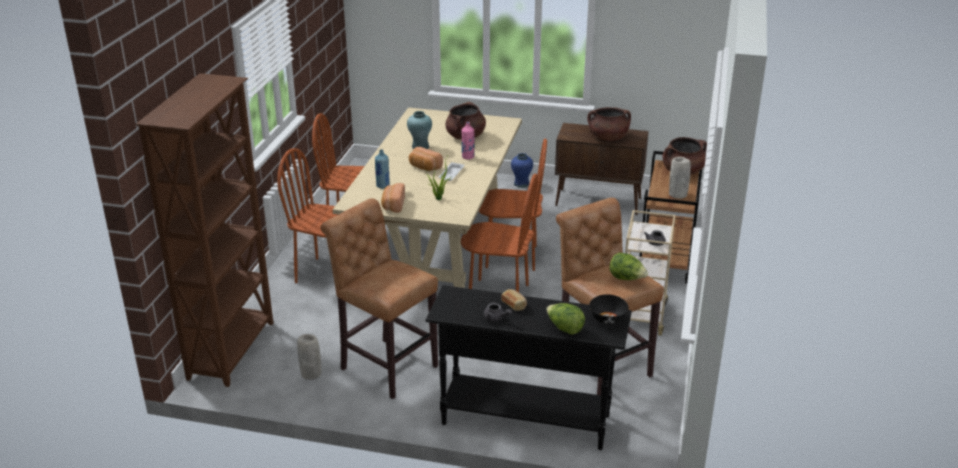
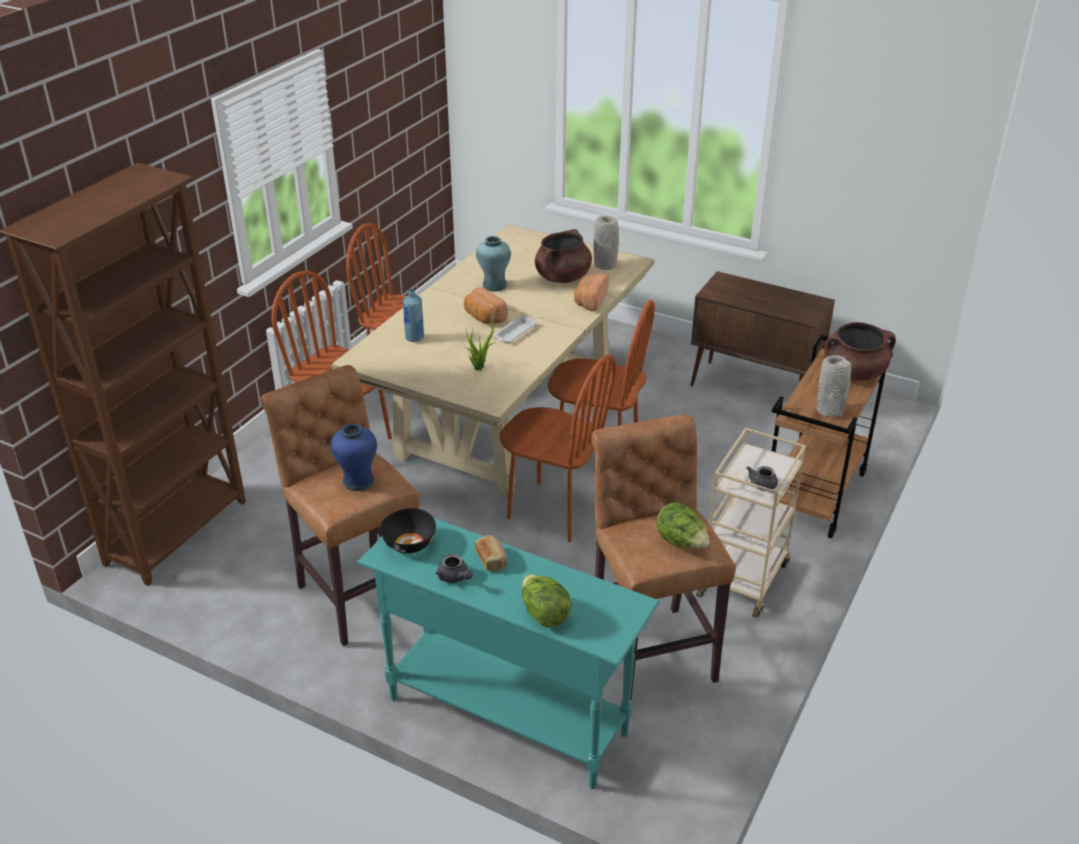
camera: 15 degrees right, 5 degrees up
grey vase [297,334,322,380] -> grey vase moved to [594,216,619,270]
bread [381,183,405,213] -> bread moved to [574,274,609,311]
black console table [425,285,632,450] -> turquoise console table [357,518,660,789]
pink bottle [462,122,475,160] -> none
blue vase [511,153,533,188] -> blue vase moved to [331,424,377,491]
brown cooking pot [587,107,631,141] -> none
black bowl [589,294,629,324] -> black bowl moved to [380,508,436,553]

